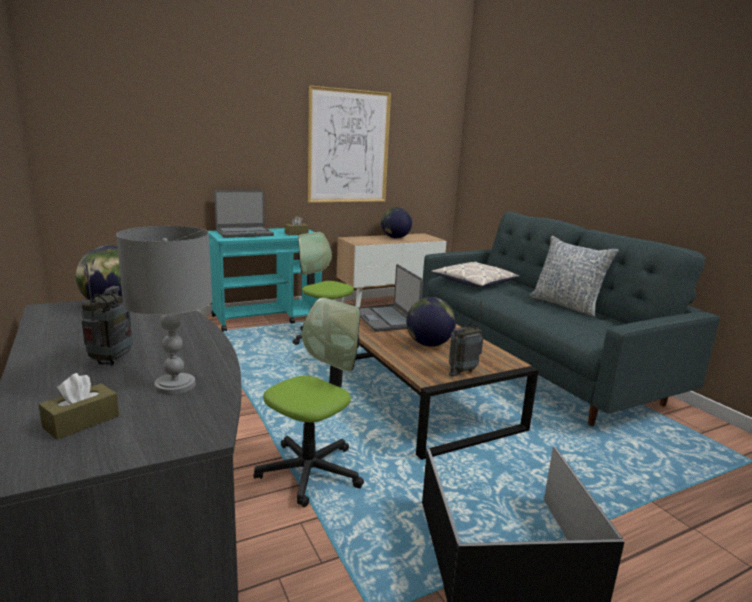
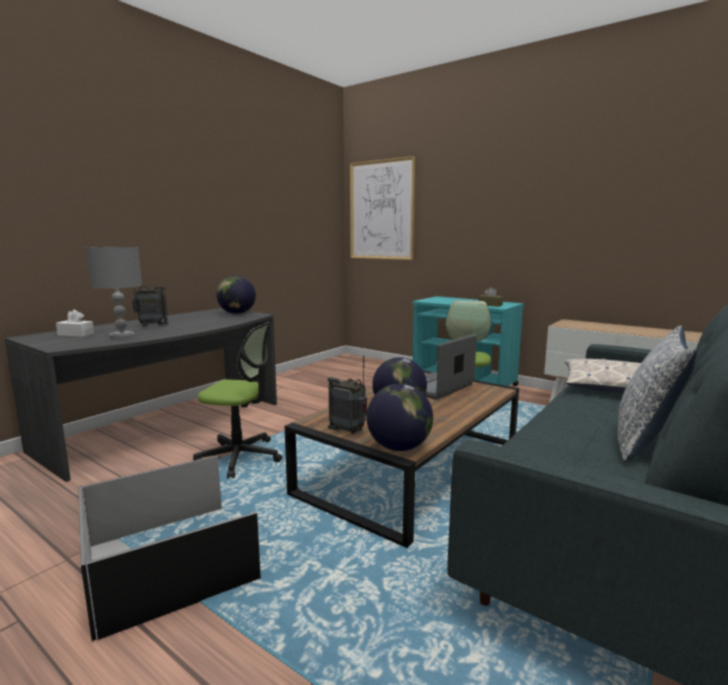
camera: 65 degrees right, 5 degrees down
brown tissue box [38,373,119,440] -> white tissue box [56,309,94,337]
laptop [214,190,274,238] -> none
picture [308,86,391,203] -> picture moved to [350,156,415,260]
globe [381,207,412,239] -> globe moved to [366,384,433,451]

